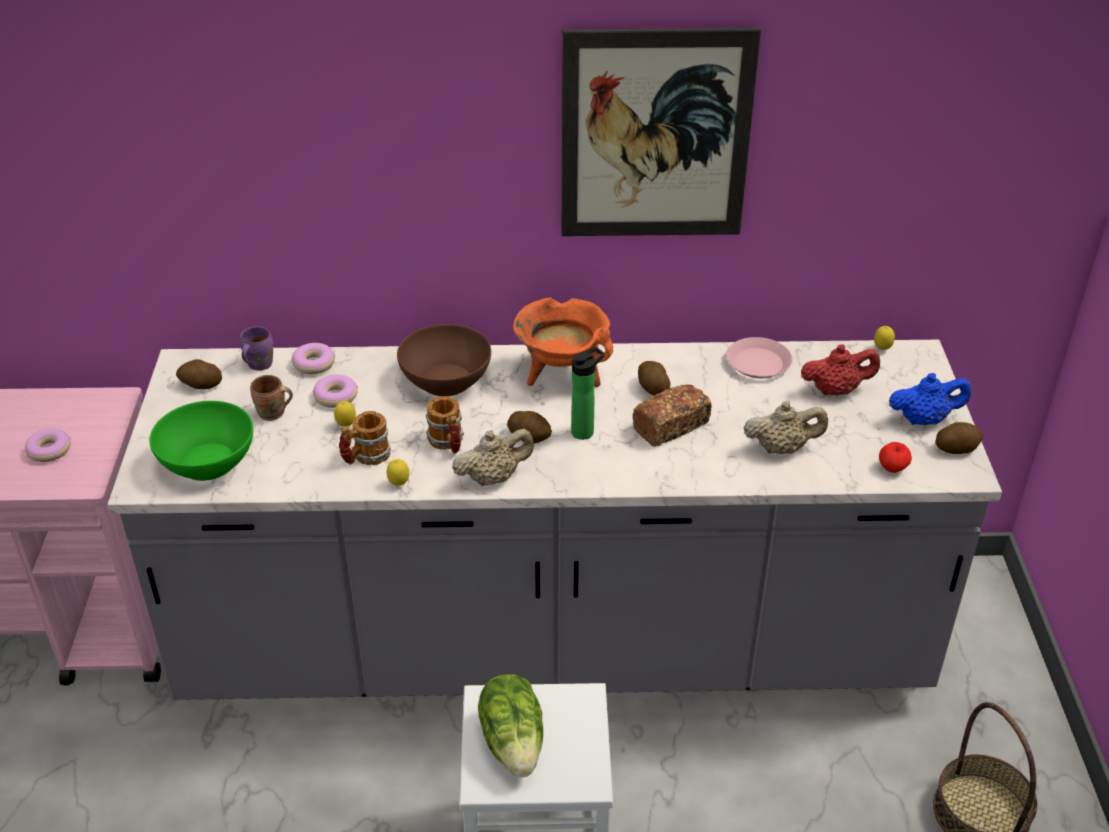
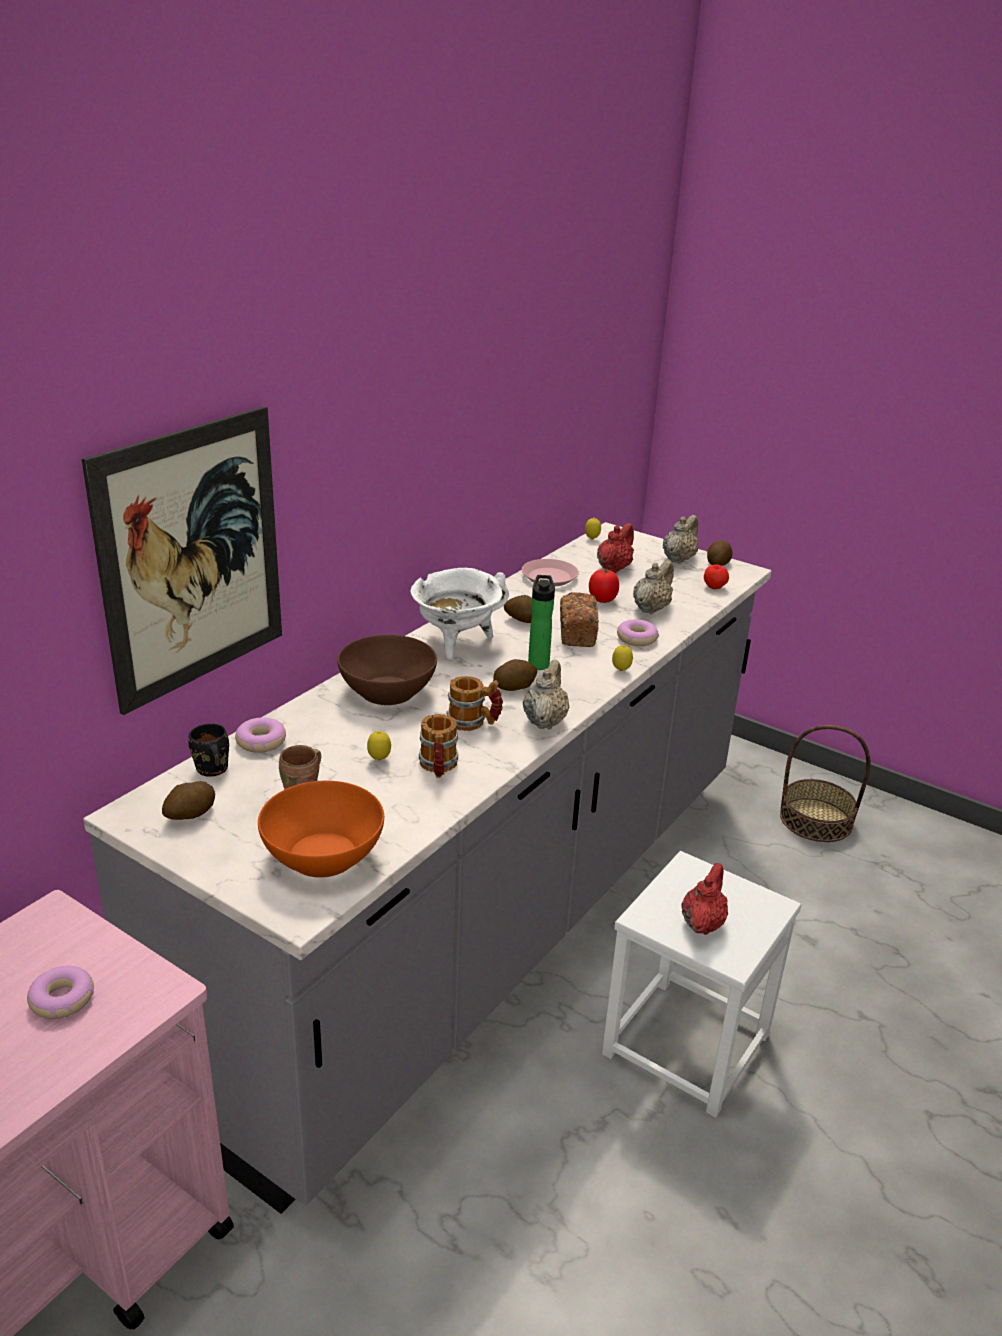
camera: 55 degrees left, 10 degrees down
green bowl [149,401,253,481] -> orange bowl [258,780,384,878]
purple mug [240,326,273,371] -> black mug [188,724,229,777]
donut [313,374,358,408] -> donut moved to [617,619,659,646]
lemon [387,459,409,486] -> lemon moved to [612,645,633,671]
lettuce [478,674,543,778] -> red teapot [681,863,728,935]
orange cooking pot [513,297,613,387] -> white cooking pot [411,568,509,661]
picture [562,28,761,236] -> picture moved to [82,406,282,715]
blue teapot [889,373,971,425] -> beige teapot [663,515,699,564]
none -> tomato [589,569,619,603]

